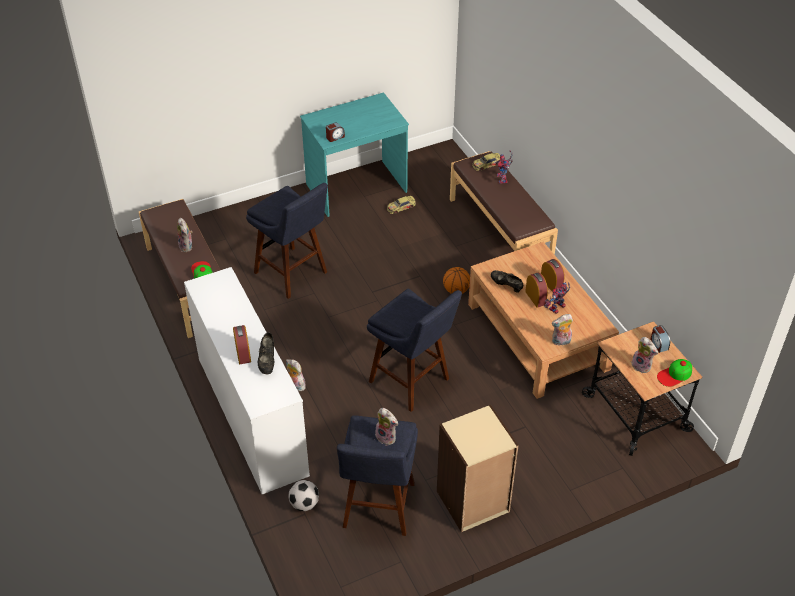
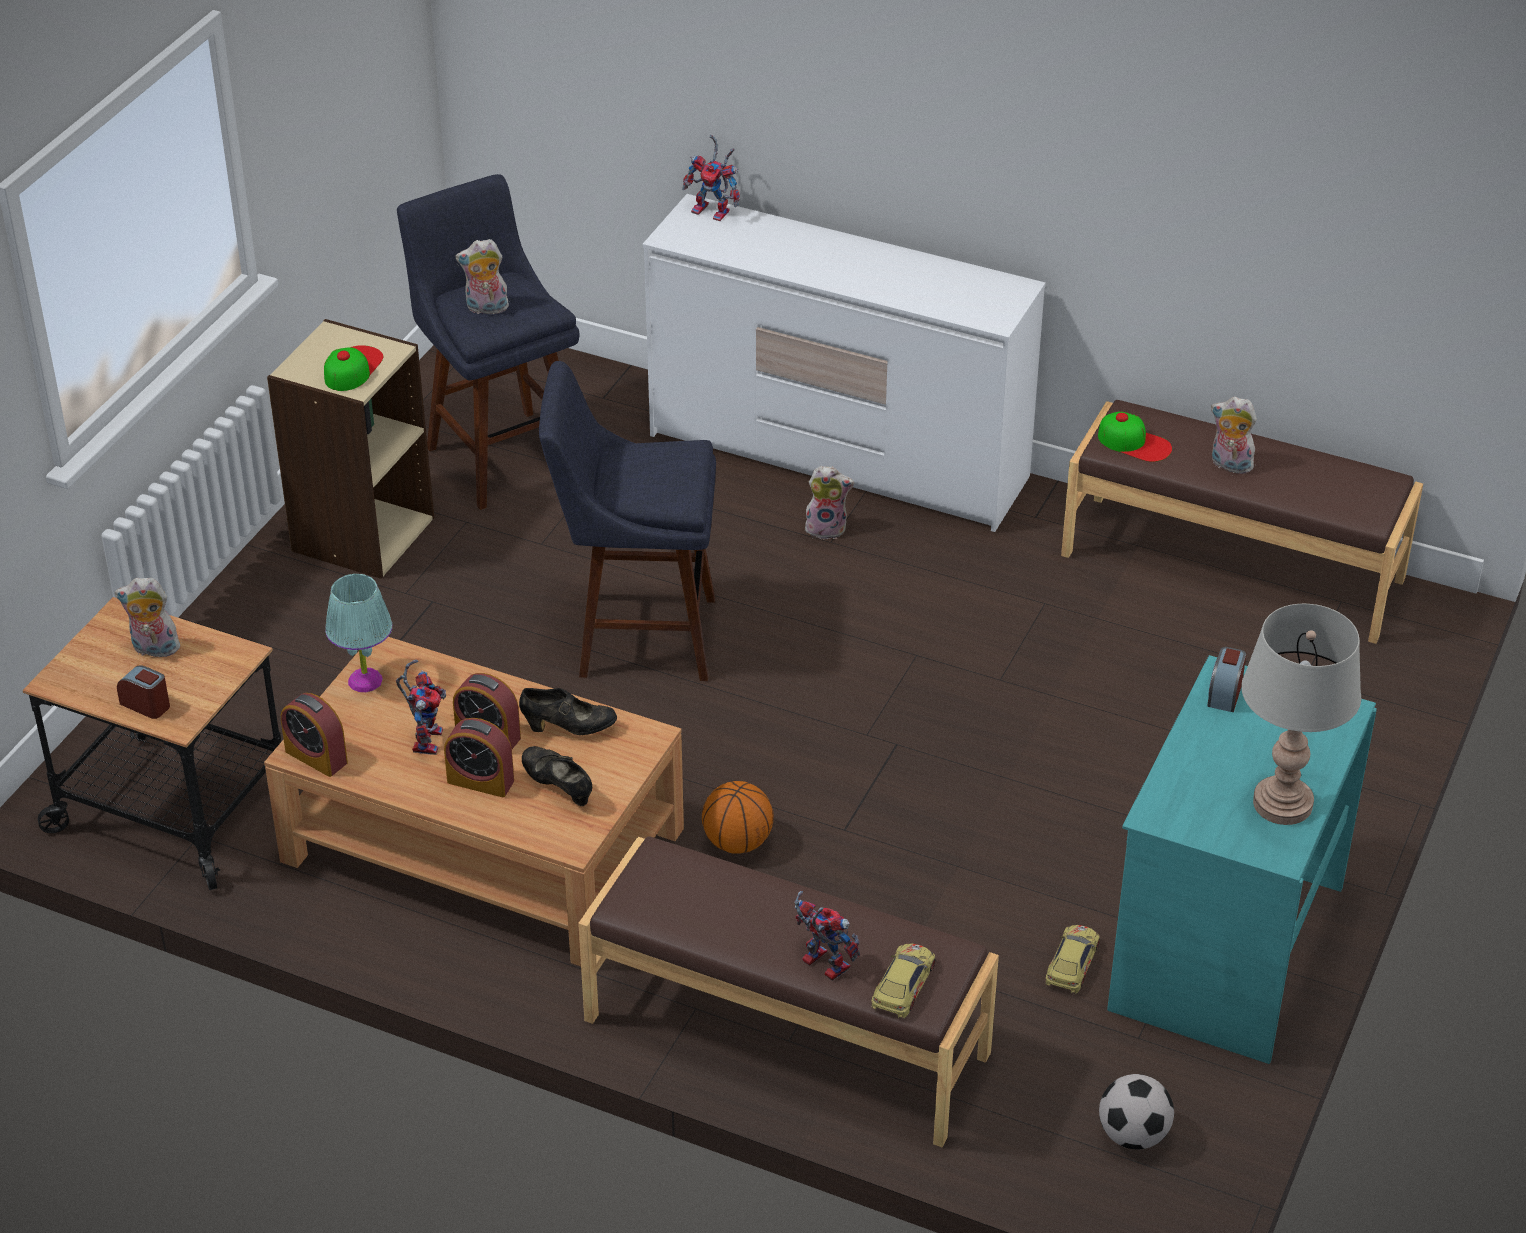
camera: 140 degrees right, 5 degrees down
alarm clock [233,325,251,364] -> alarm clock moved to [281,693,348,777]
blue stool [246,183,328,299] -> none
black shoe [258,332,274,374] -> black shoe moved to [522,746,592,806]
football [289,480,319,511] -> football moved to [1099,1074,1174,1150]
plush toy [552,314,573,346] -> turquoise table lamp [325,574,393,692]
cap [657,359,692,387] -> cap moved to [324,345,383,391]
none -> toy robot [682,135,740,221]
none -> grey table lamp [1241,604,1361,825]

